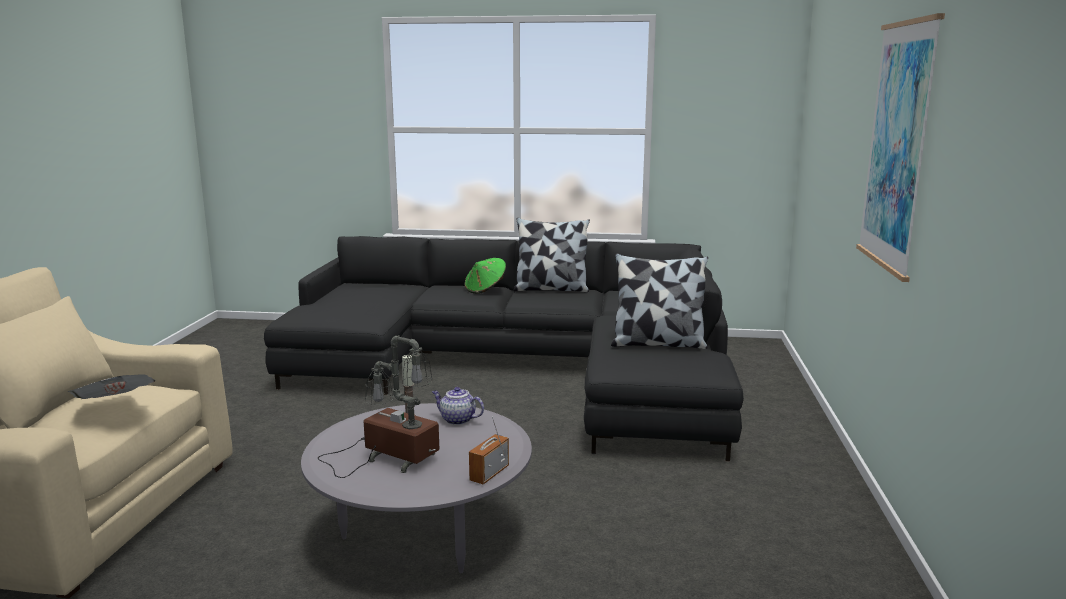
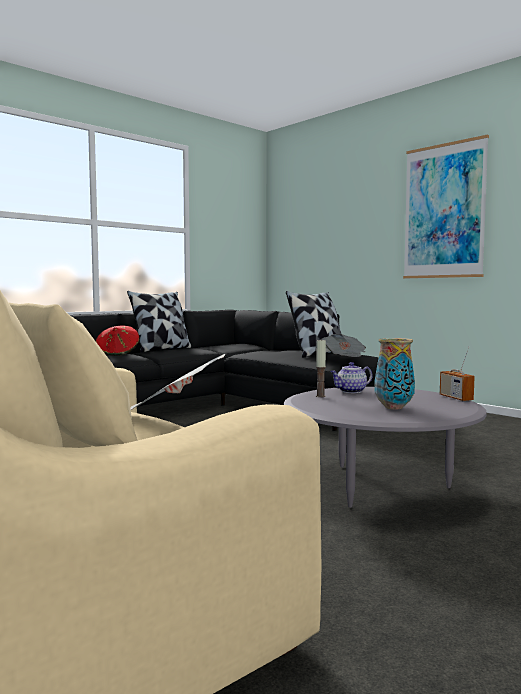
camera: 50 degrees left, 10 degrees down
table lamp [318,335,439,478] -> vase [375,338,415,410]
green hat [465,258,506,294] -> red hat [96,326,139,356]
none -> newspaper [322,334,366,357]

